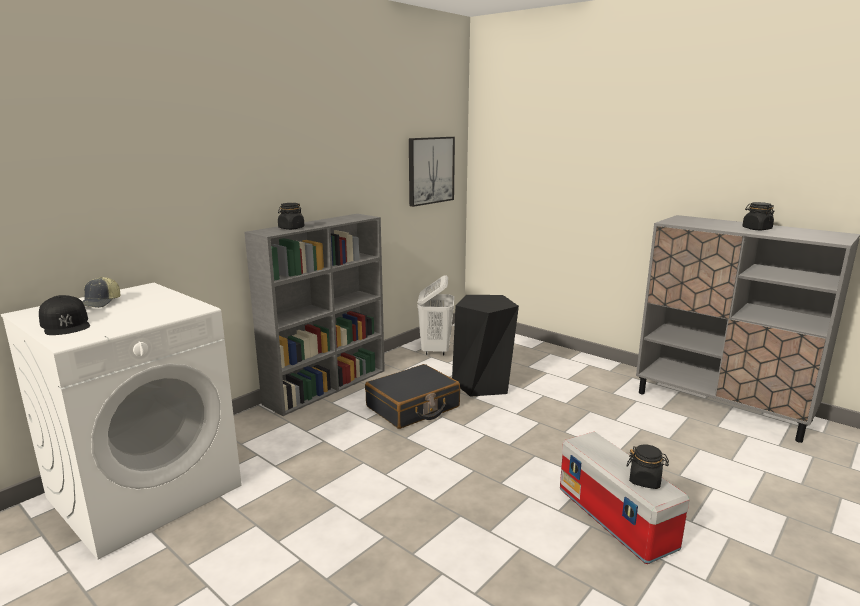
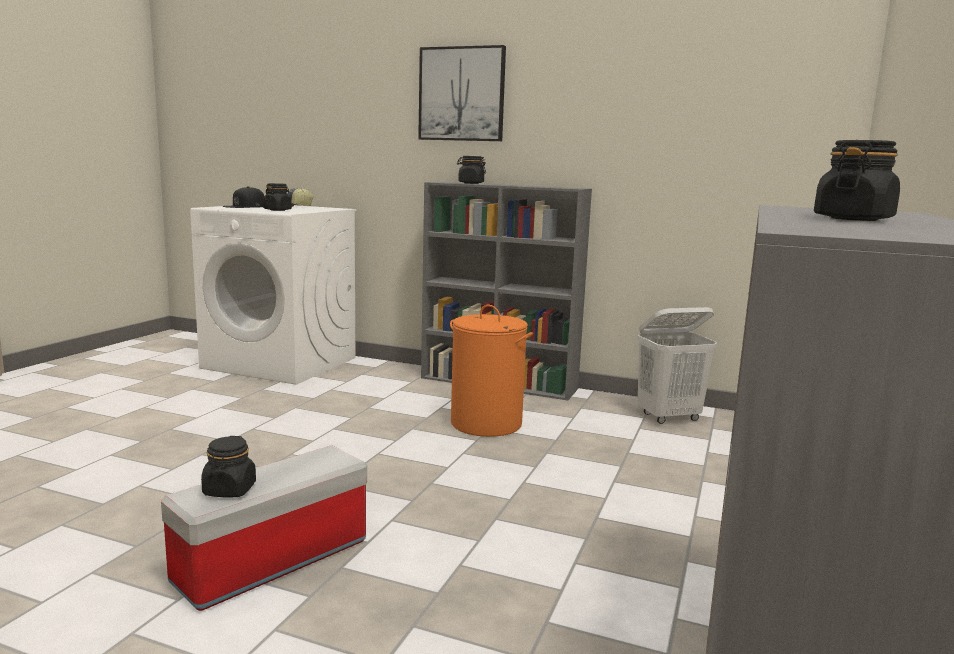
camera: 70 degrees right, 5 degrees down
black suitcase [365,364,460,429] -> orange laundry basket [450,305,533,437]
picture [409,137,455,207] -> picture moved to [418,45,506,141]
black stool [452,295,519,397] -> none
none -> black jar [263,183,292,211]

